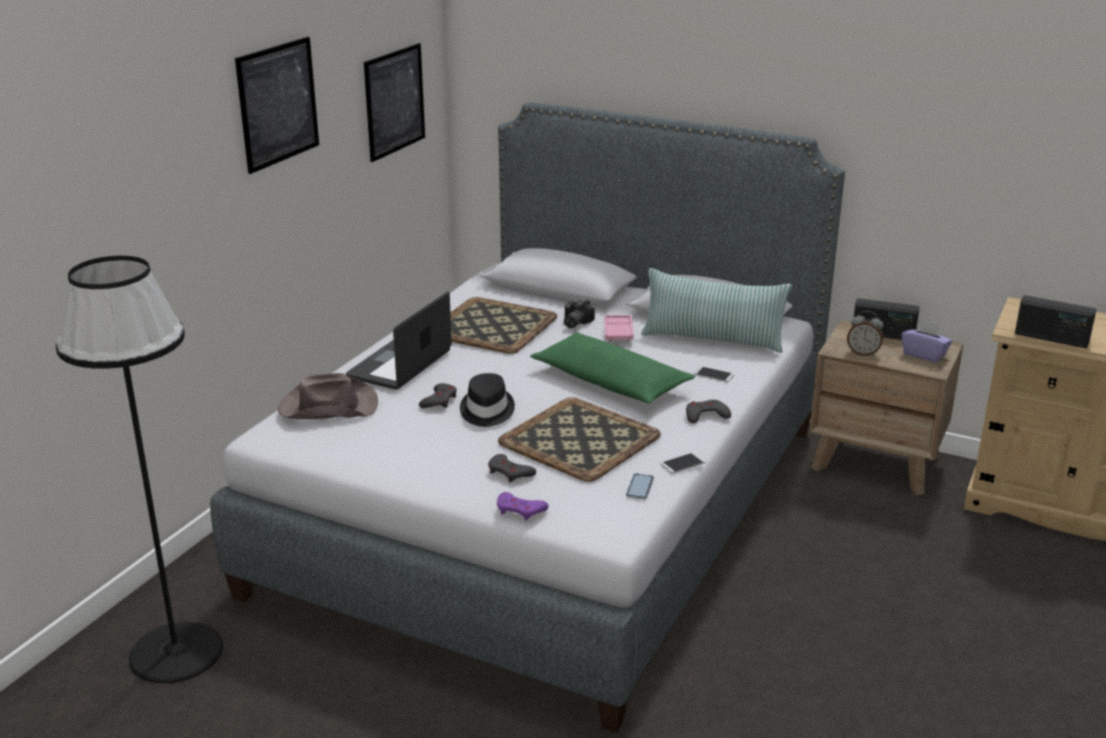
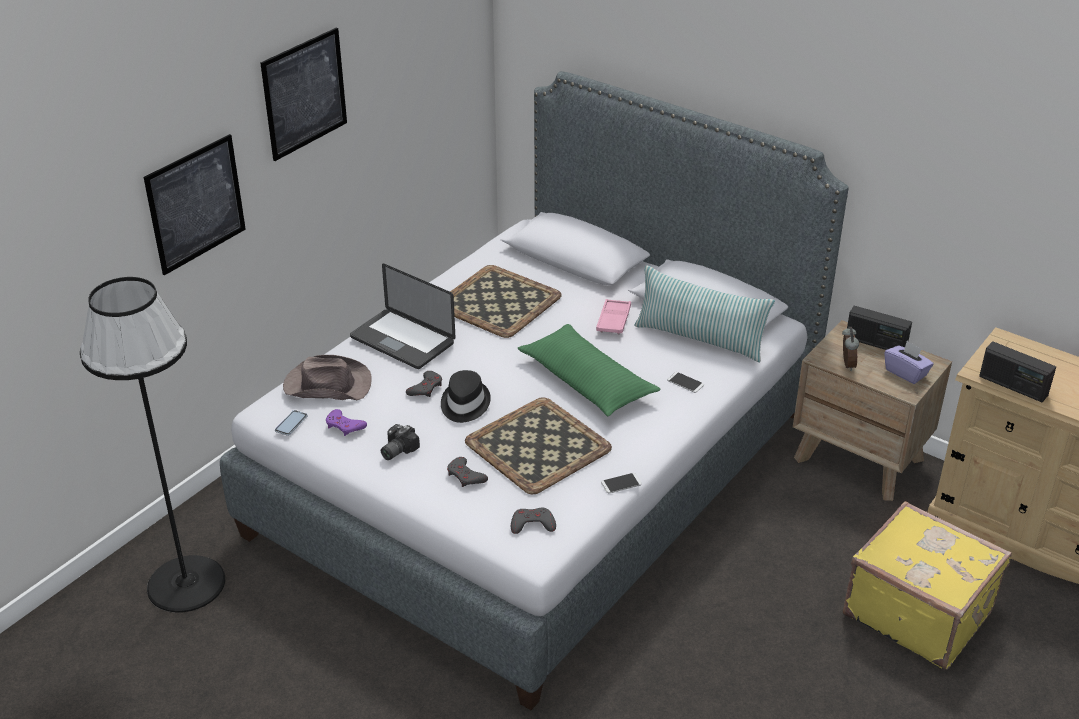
camera: 10 degrees right, 10 degrees up
laptop [346,291,452,390] -> laptop turned 90 degrees counterclockwise [350,264,455,369]
picture [364,43,425,162] -> picture moved to [144,134,246,275]
purple game controller [497,492,548,521] -> purple game controller moved to [326,409,367,436]
camera [564,299,595,328] -> camera moved to [381,424,420,460]
phone [626,473,654,500] -> phone moved to [275,410,308,436]
grey game controller [686,400,731,423] -> grey game controller moved to [511,508,556,534]
alarm clock [847,311,883,356] -> alarm clock turned 120 degrees counterclockwise [842,327,859,371]
none -> yellow suitcase [843,501,1012,670]

